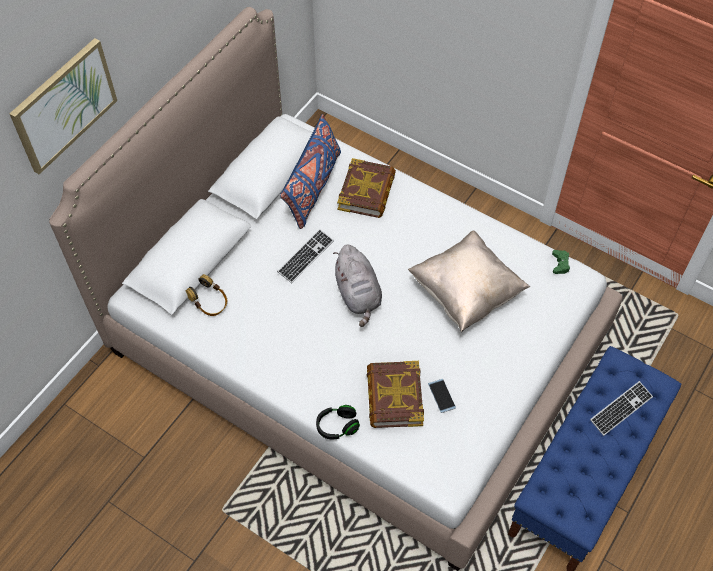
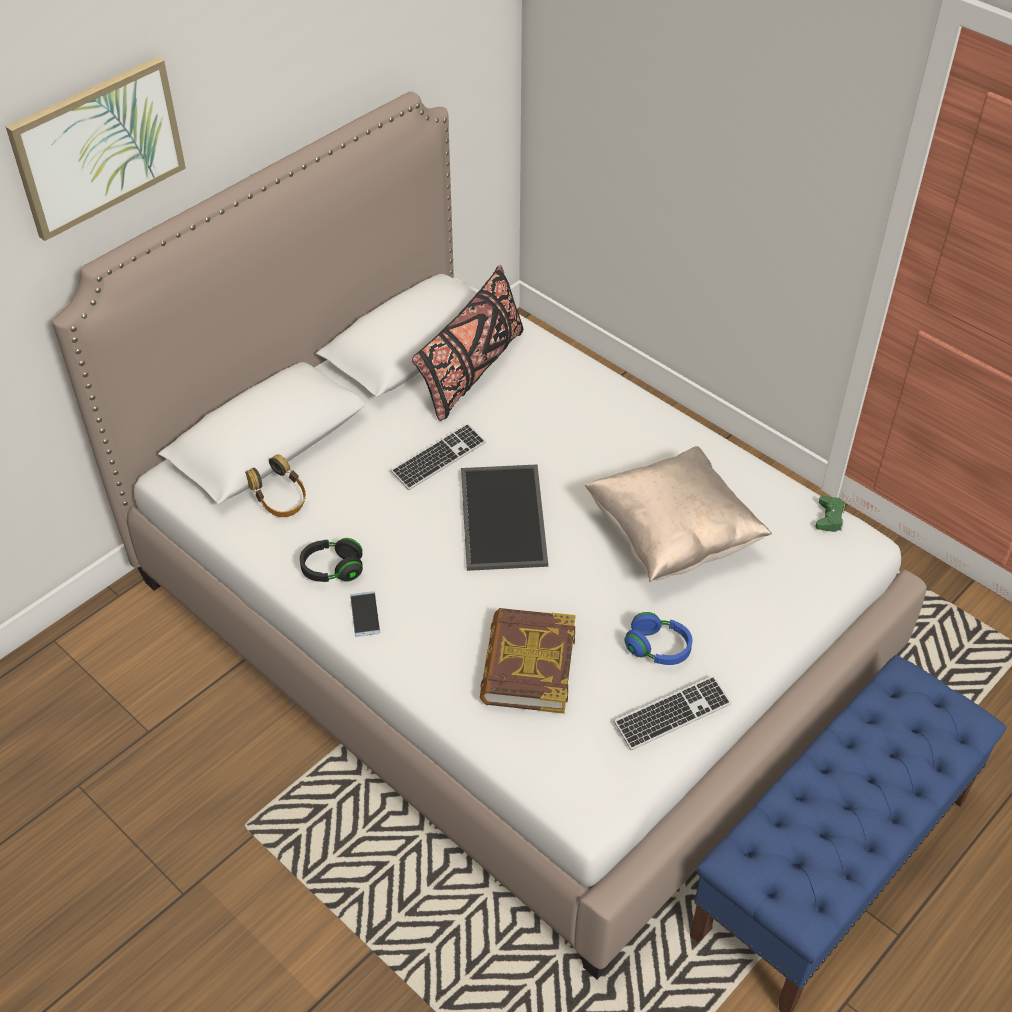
camera: 10 degrees right, 10 degrees down
blue pillow [280,114,341,229] -> black pillow [412,265,524,421]
black headphones [316,405,360,439] -> black headphones moved to [300,538,363,582]
grey plush toy [333,245,382,327] -> tray [461,464,548,571]
book [337,158,396,218] -> none
phone [428,379,456,413] -> phone moved to [350,591,380,637]
keyboard [590,381,653,436] -> keyboard moved to [614,675,732,750]
none -> blue headphones [624,612,692,665]

